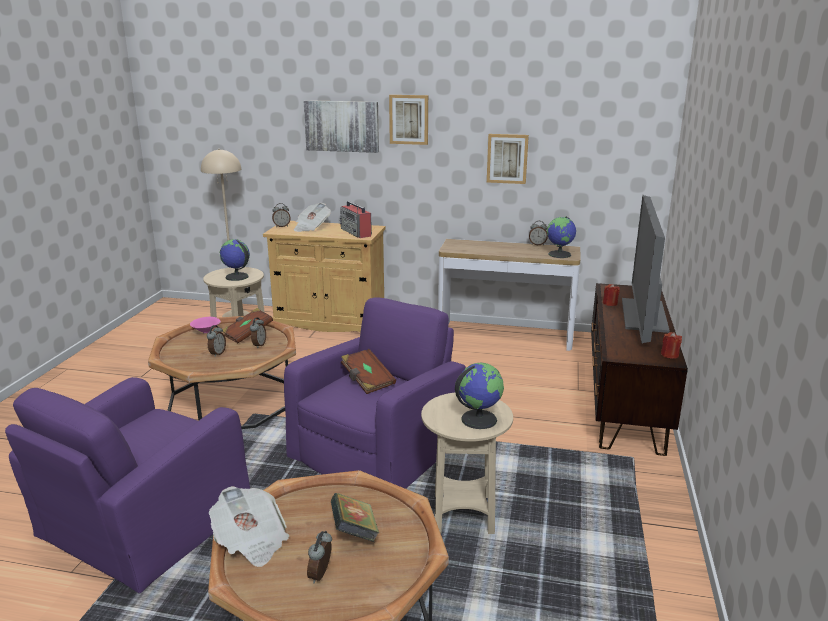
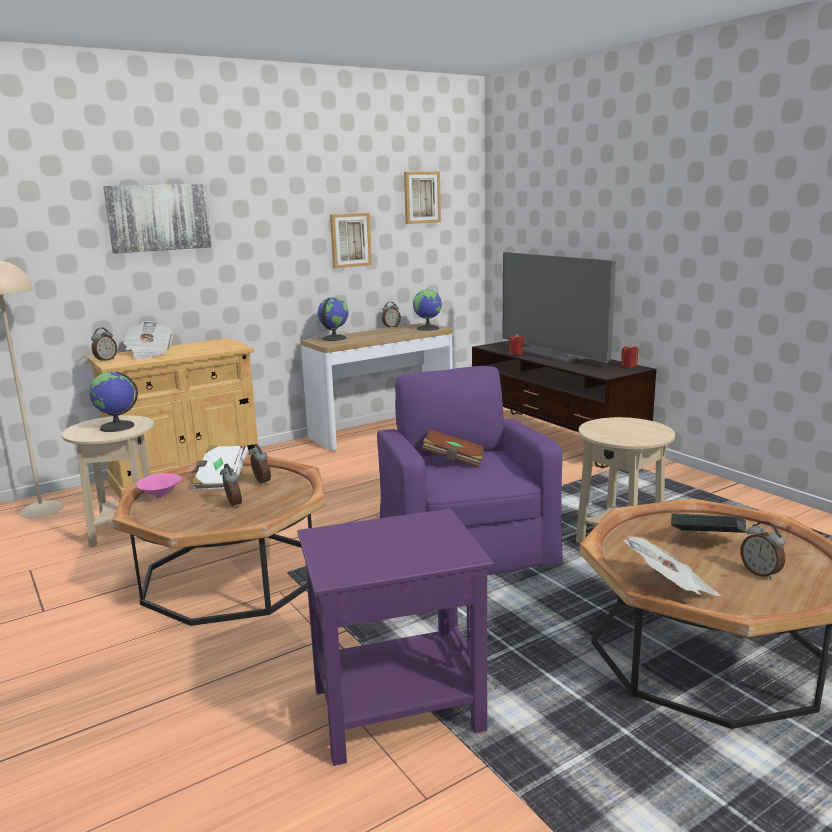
camera: 45 degrees left, 5 degrees down
purple armchair [5,377,250,593] -> purple side table [297,508,494,766]
brown book [222,308,273,344] -> white book [191,445,248,491]
radio [340,201,372,238] -> none
picture [389,95,428,145] -> picture moved to [404,172,441,224]
globe [455,363,504,429] -> globe moved to [318,297,349,341]

